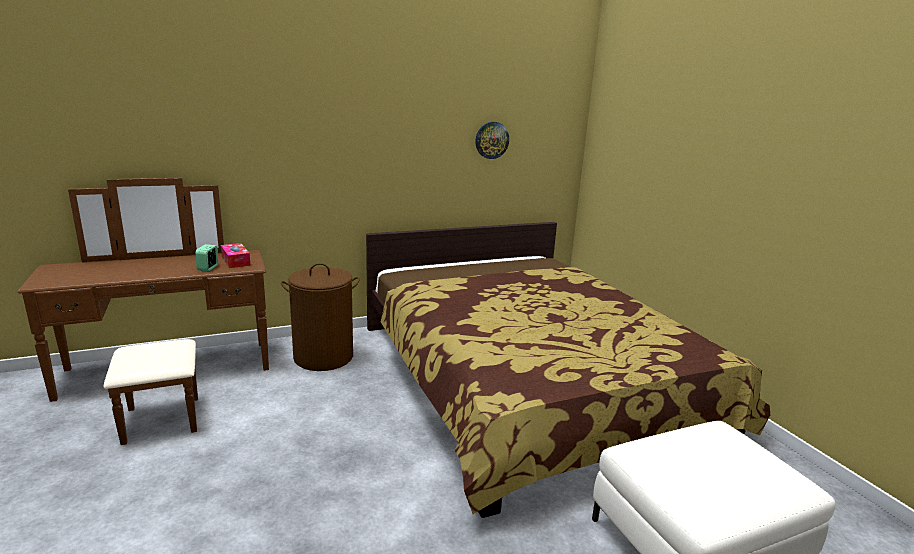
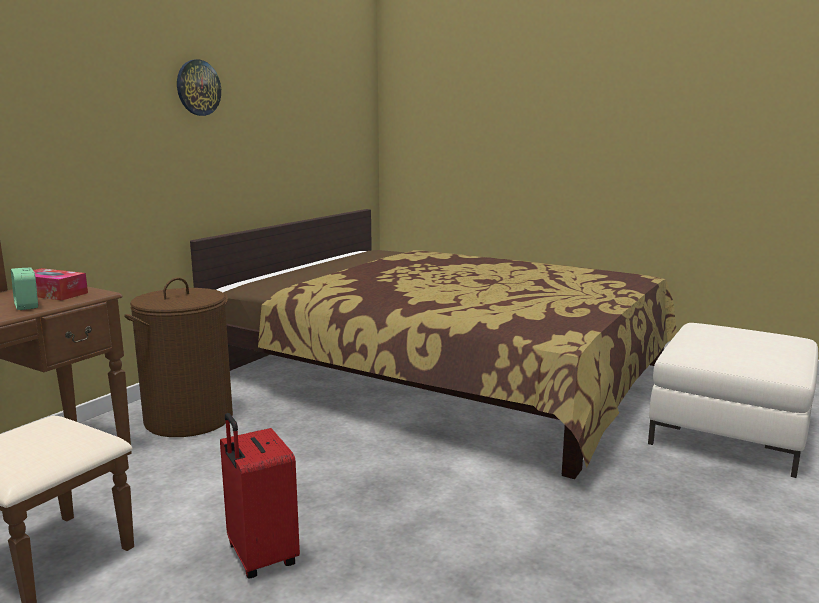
camera: 35 degrees left, 5 degrees down
wall clock [475,122,509,159] -> wall clock moved to [177,59,221,116]
none -> red suitcase [220,413,300,578]

